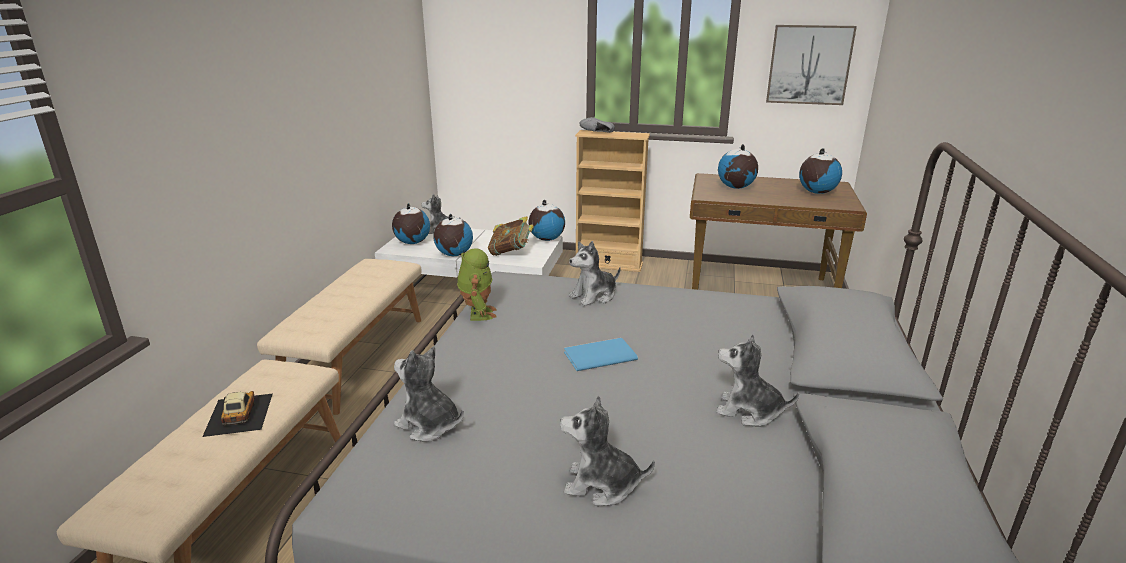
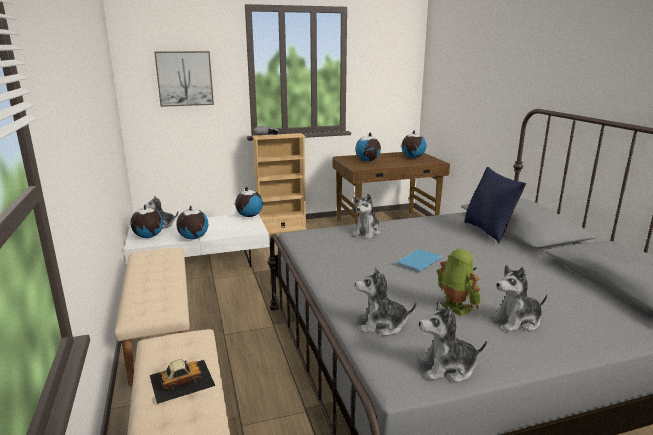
camera: 30 degrees left, 5 degrees down
toy car [202,391,272,437] -> toy car turned 105 degrees clockwise [150,359,215,404]
toy robot [457,248,497,321] -> toy robot moved to [437,249,481,316]
book [488,216,533,256] -> none
plush toy [716,335,799,427] -> plush toy moved to [418,301,487,383]
picture [766,25,857,105] -> picture moved to [154,51,214,107]
none -> blue pillow [464,167,526,243]

